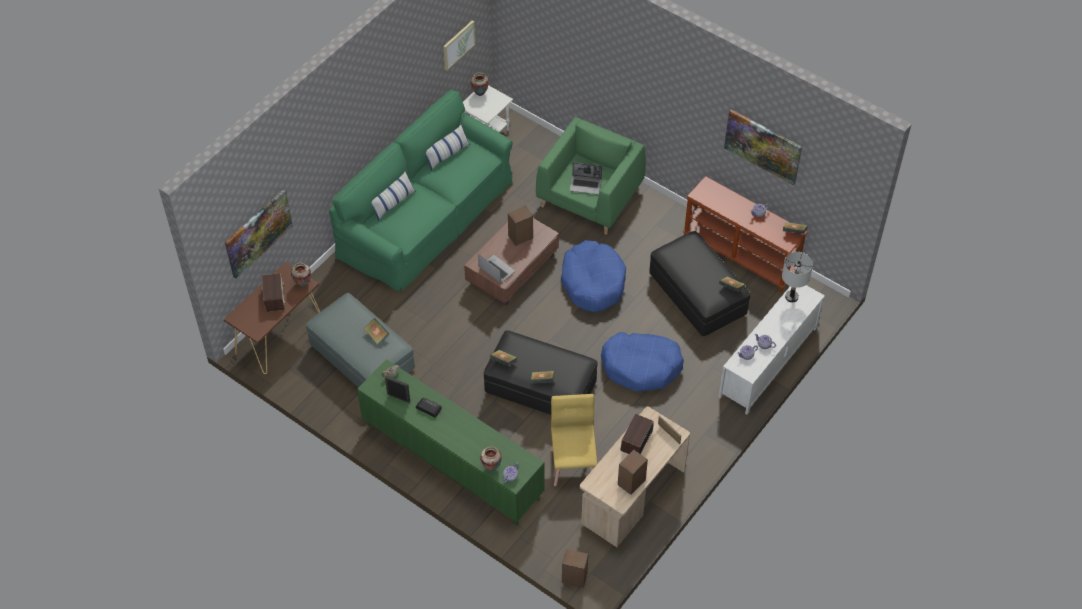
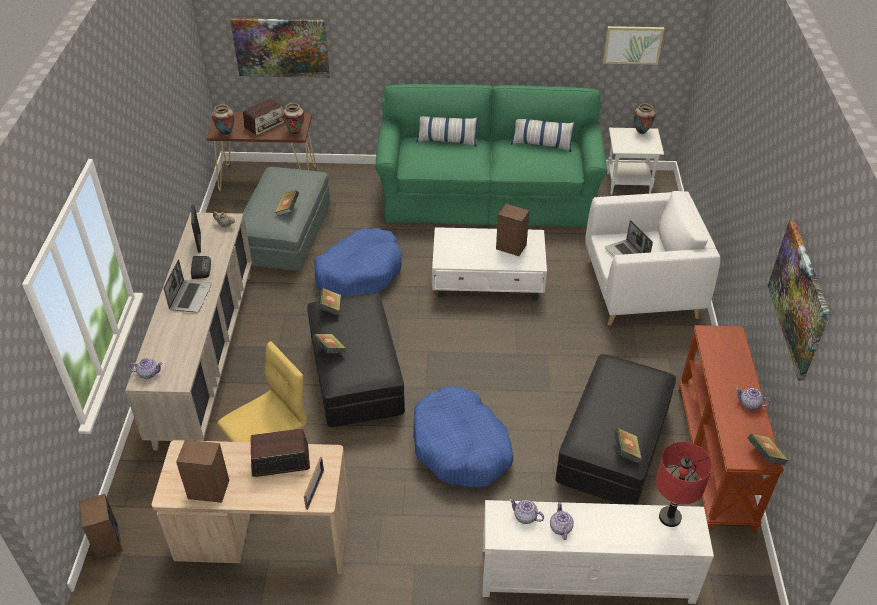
camera: 55 degrees right, 10 degrees down
green cabinet [357,359,545,526] -> beige cabinet [125,212,252,450]
brown coffee table [464,218,559,305] -> white coffee table [432,227,547,300]
laptop [478,254,515,283] -> laptop moved to [163,259,212,313]
vase [480,447,502,471] -> vase moved to [212,104,234,136]
green armchair [536,117,646,235] -> white armchair [585,191,721,325]
blue dog bed [561,240,626,312] -> blue dog bed moved to [314,228,402,297]
grey table lamp [782,252,813,302] -> red table lamp [656,442,712,527]

